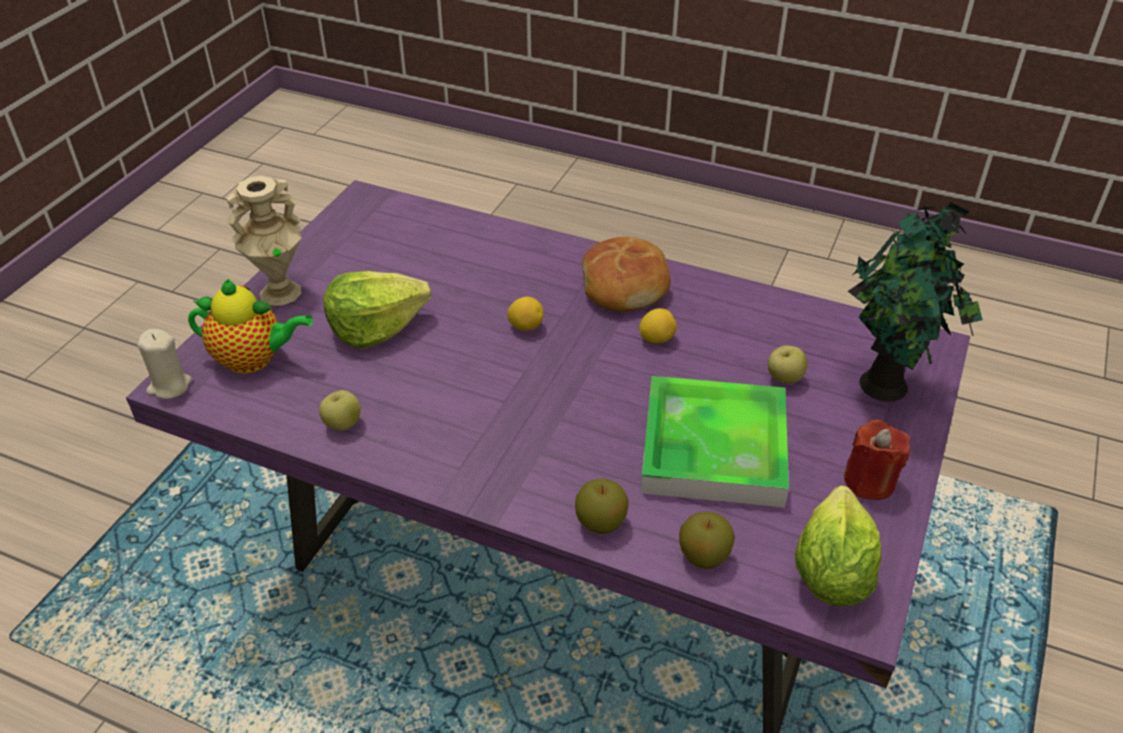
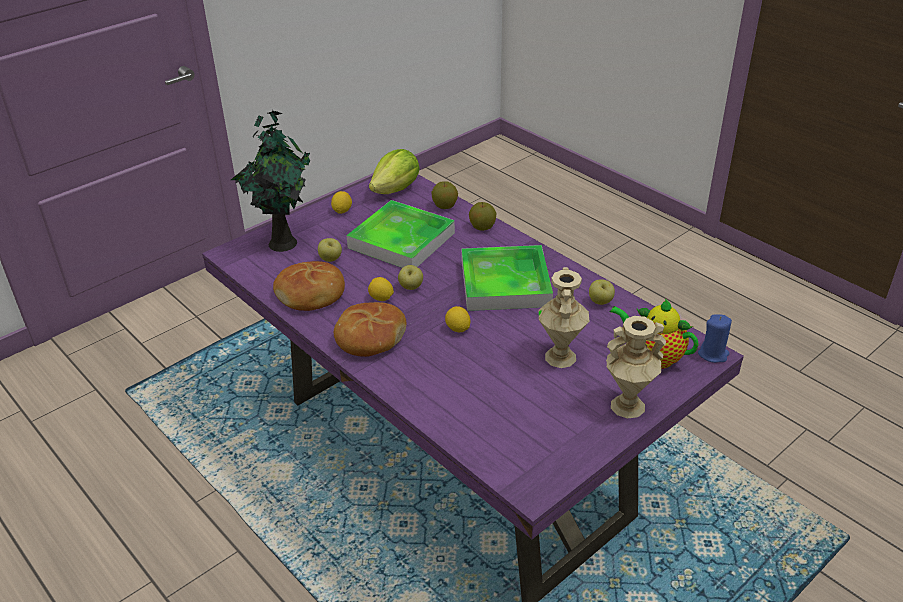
camera: 155 degrees left, 5 degrees down
beige candle [137,329,192,399] -> blue candle [698,314,732,363]
lettuce [323,271,431,348] -> beige vase [539,267,590,368]
red candle [844,419,910,500] -> lemon [331,191,352,214]
none -> bread [273,261,345,311]
none -> apple [398,265,423,290]
none -> tray [462,245,553,311]

